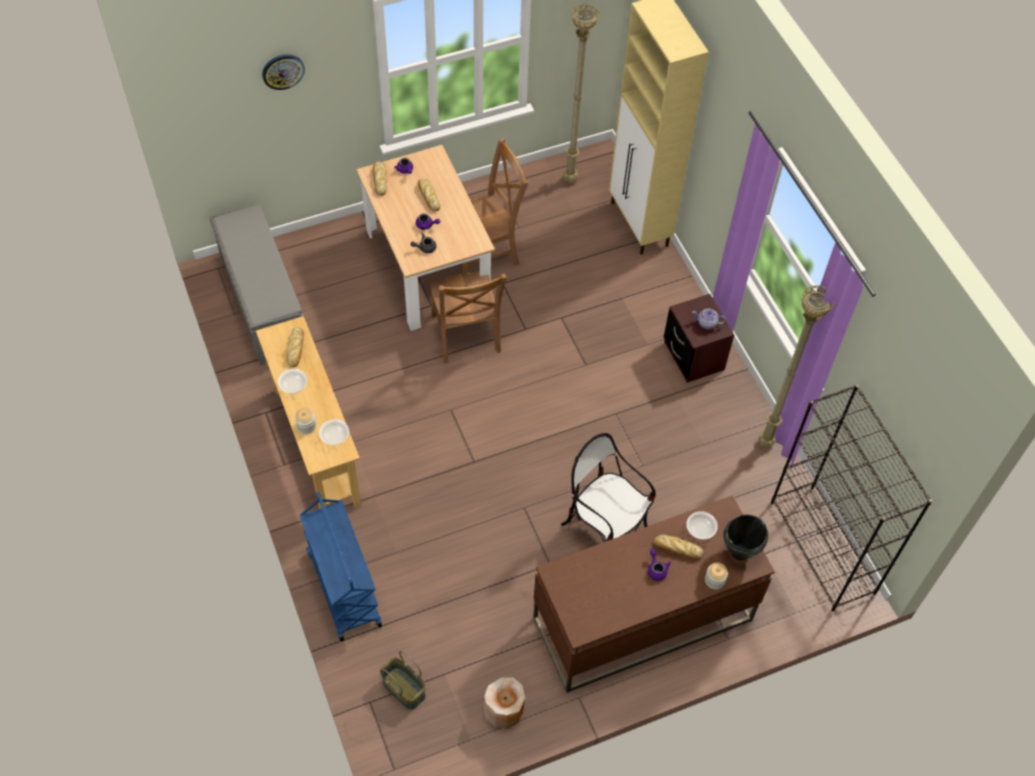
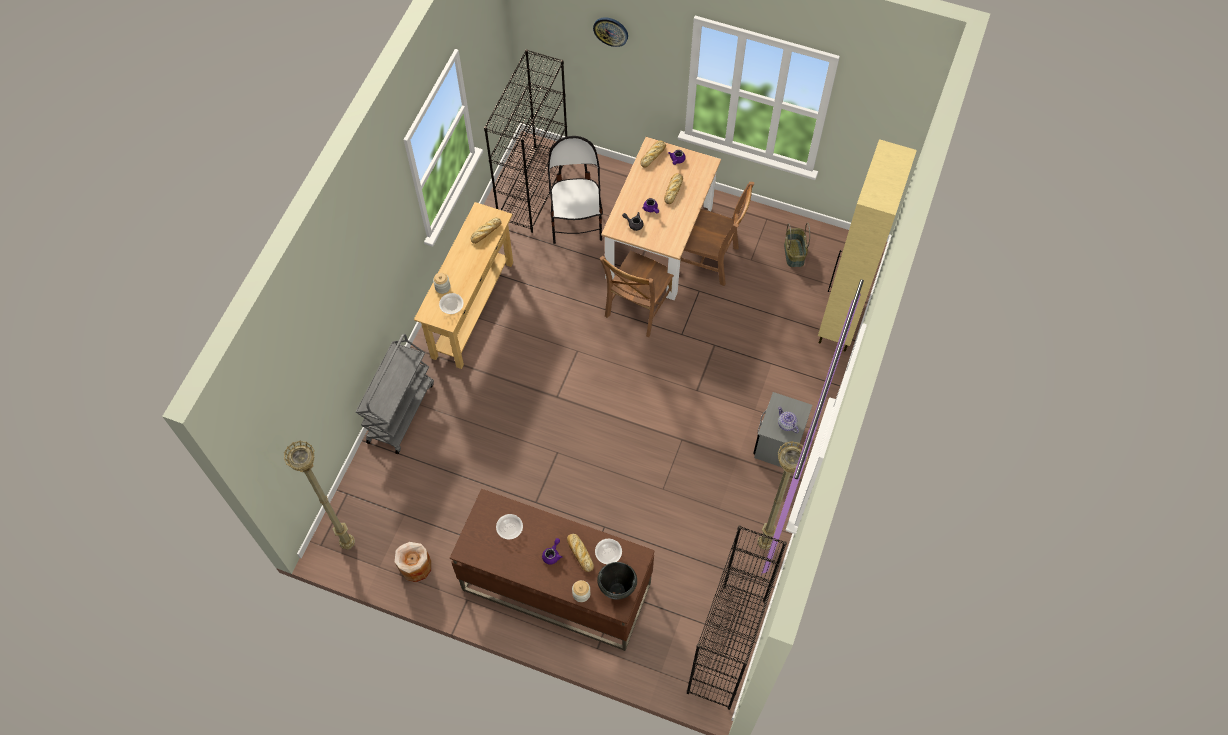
camera: 45 degrees right, 5 degrees up
grey bench [210,204,303,366] -> black bookcase [484,49,567,233]
bowl [278,369,307,394] -> bowl moved to [496,514,523,539]
blue cart [300,492,382,641] -> grey cart [356,334,434,454]
basket [380,651,426,710] -> basket moved to [784,222,810,267]
chair [561,433,656,542] -> chair moved to [548,136,603,244]
beige floor lamp [563,3,600,183] -> beige floor lamp moved to [283,441,355,550]
brown nightstand [664,294,734,383] -> grey nightstand [753,392,812,467]

